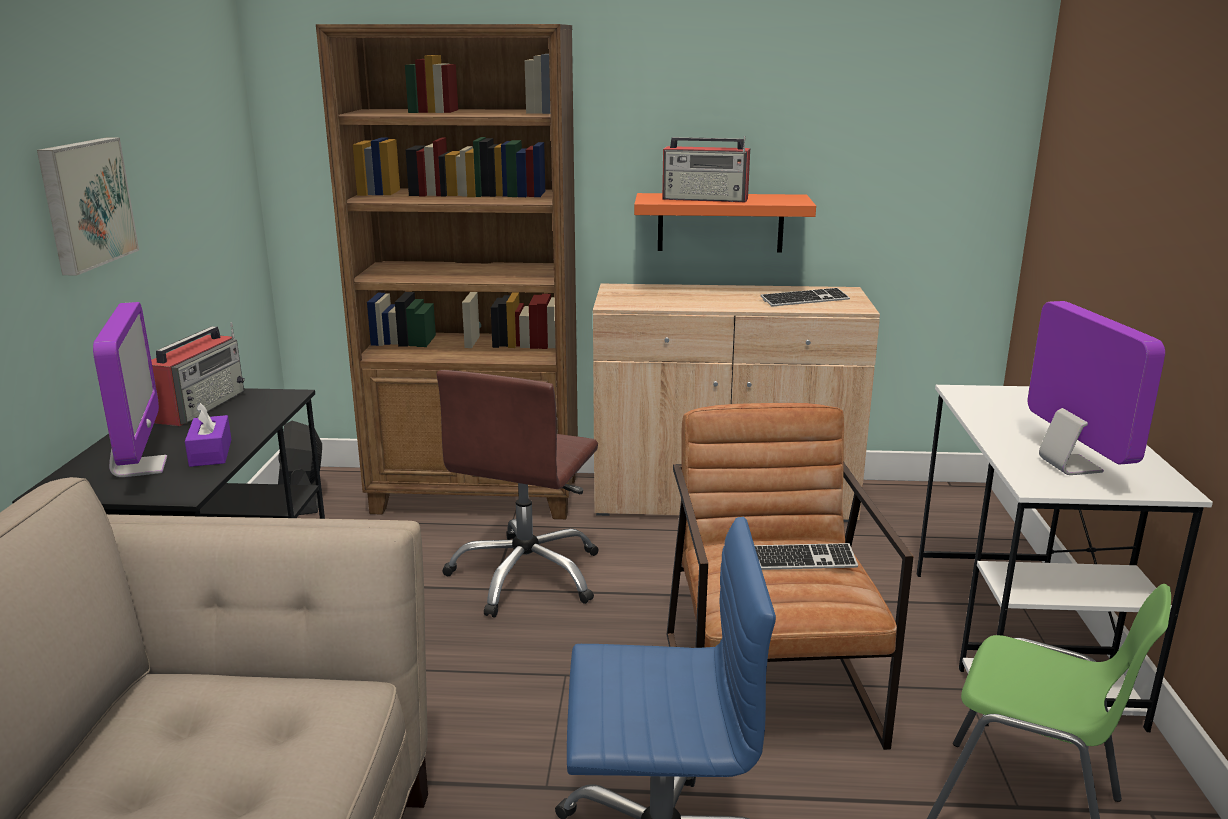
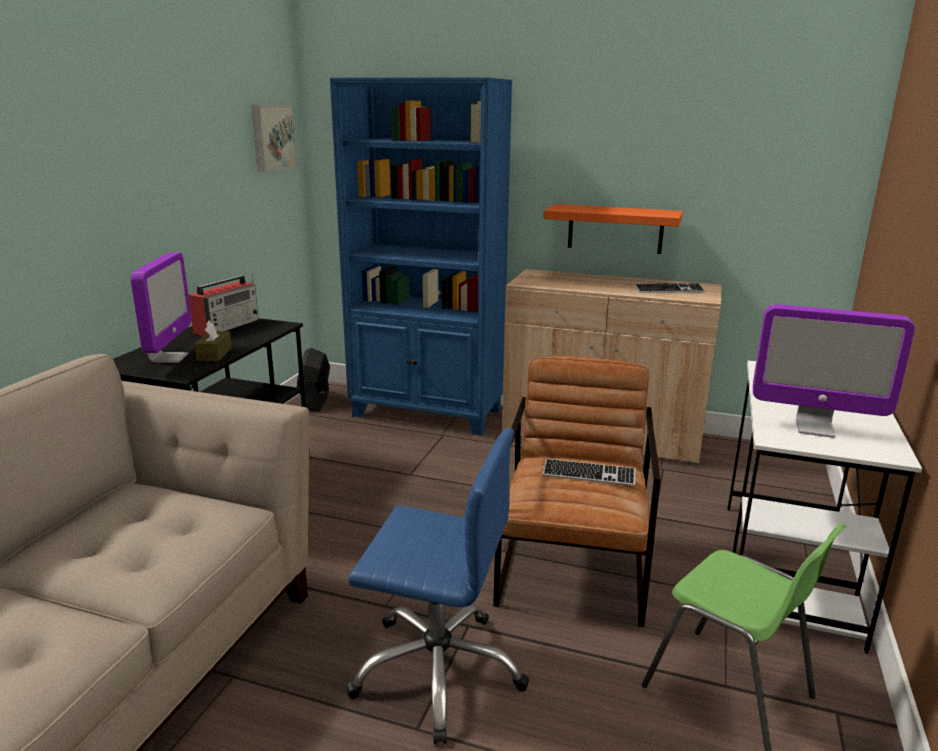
camera: 15 degrees right, 0 degrees up
picture [37,138,139,275] -> picture moved to [251,105,297,172]
purple tissue box [185,403,232,467] -> brown tissue box [195,321,232,361]
brown bookcase [316,24,578,519] -> blue bookcase [330,77,512,436]
brown office chair [437,370,599,618] -> none
radio [662,136,750,202] -> none
monitor [1027,301,1165,475] -> monitor turned 105 degrees clockwise [753,304,915,438]

